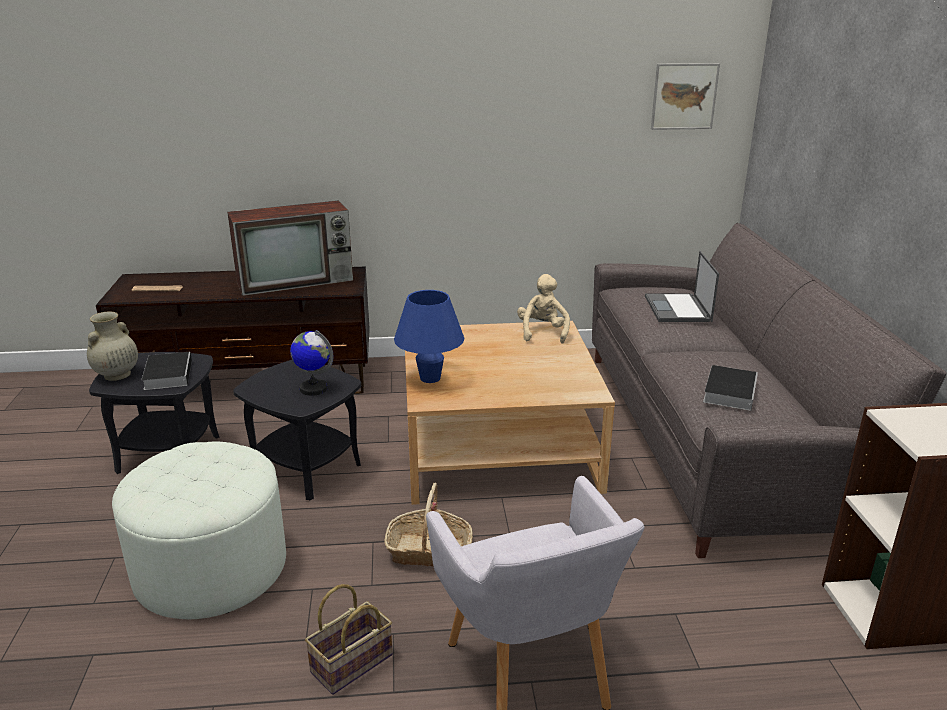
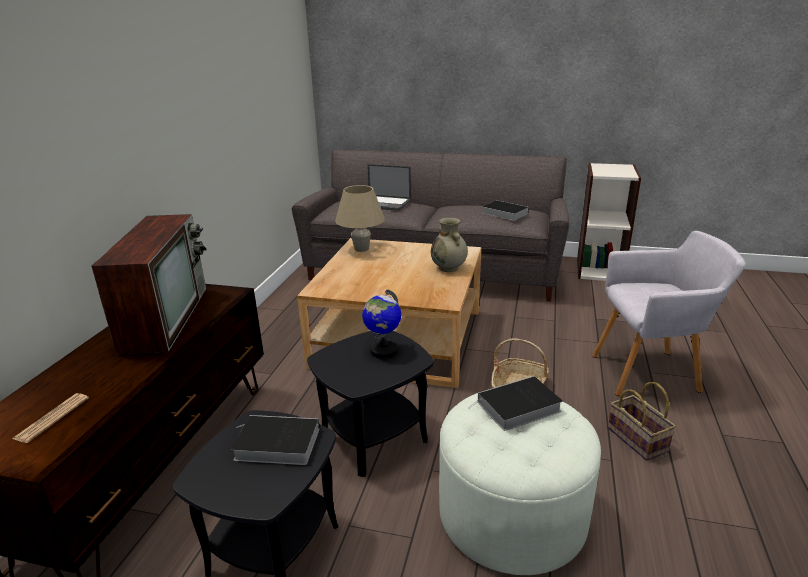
camera: 70 degrees left, 0 degrees up
beige vase [87,311,138,381] -> beige vase moved to [431,217,468,272]
blue table lamp [394,290,465,383] -> none
beige plush toy [517,274,570,344] -> beige table lamp [335,185,385,252]
picture [651,63,720,130] -> none
none -> book [468,376,563,431]

